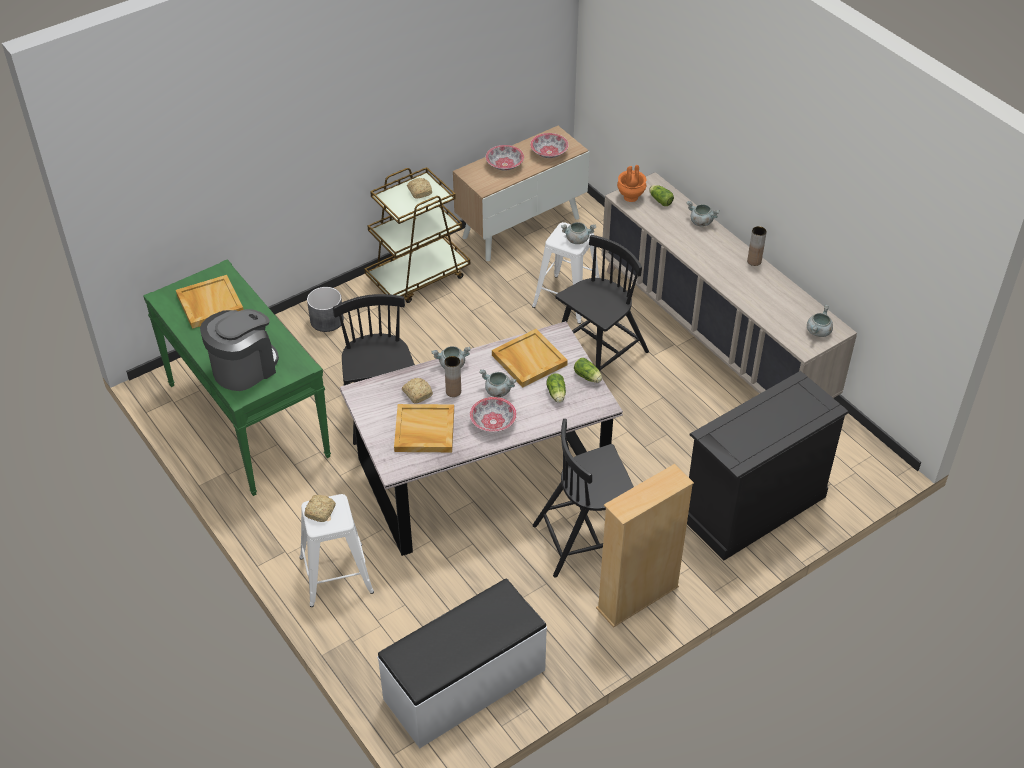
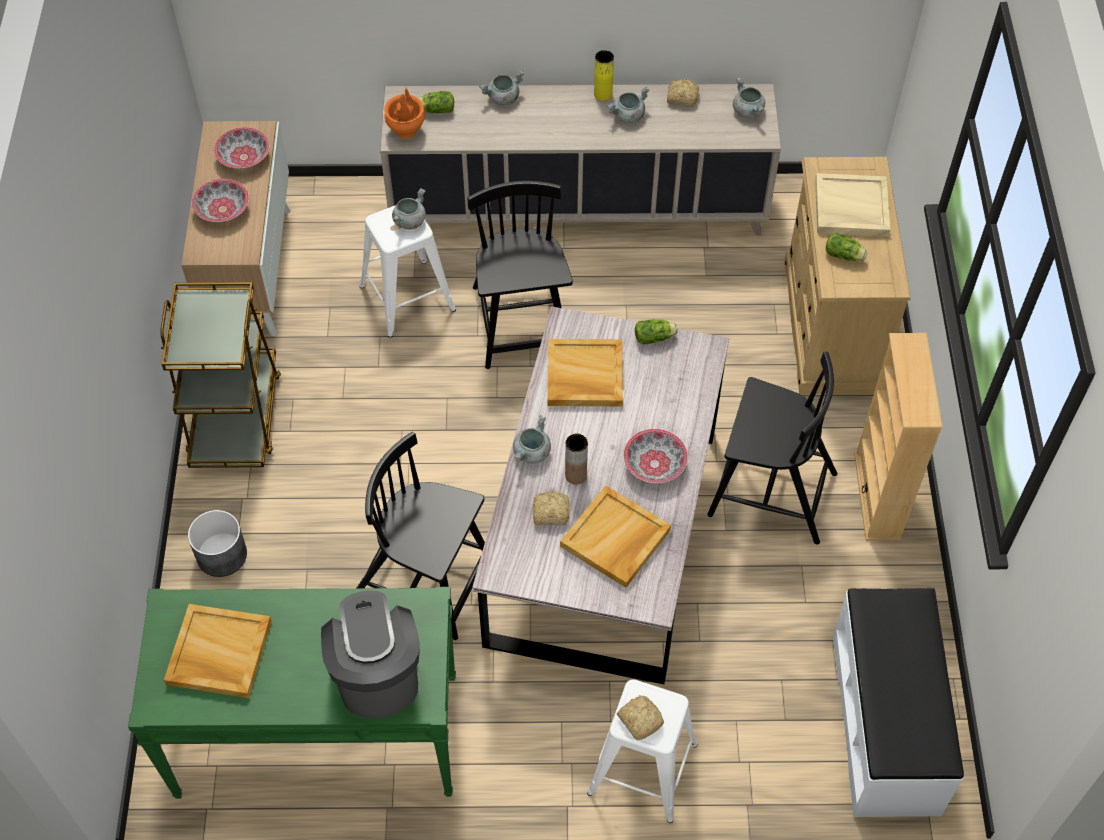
camera: 55 degrees left, 10 degrees up
bread [407,178,432,199] -> bread moved to [667,79,699,107]
grey cooking pot [479,369,517,397] -> grey cooking pot moved to [607,86,649,123]
black chair [533,419,634,578] -> black chair turned 90 degrees counterclockwise [707,352,837,544]
lettuce [547,373,566,403] -> lettuce moved to [826,233,867,261]
black dresser [687,371,849,561] -> beige dresser [784,157,911,394]
brown vase [747,226,767,266] -> yellow vase [594,50,614,101]
none -> beige tray [815,173,890,237]

